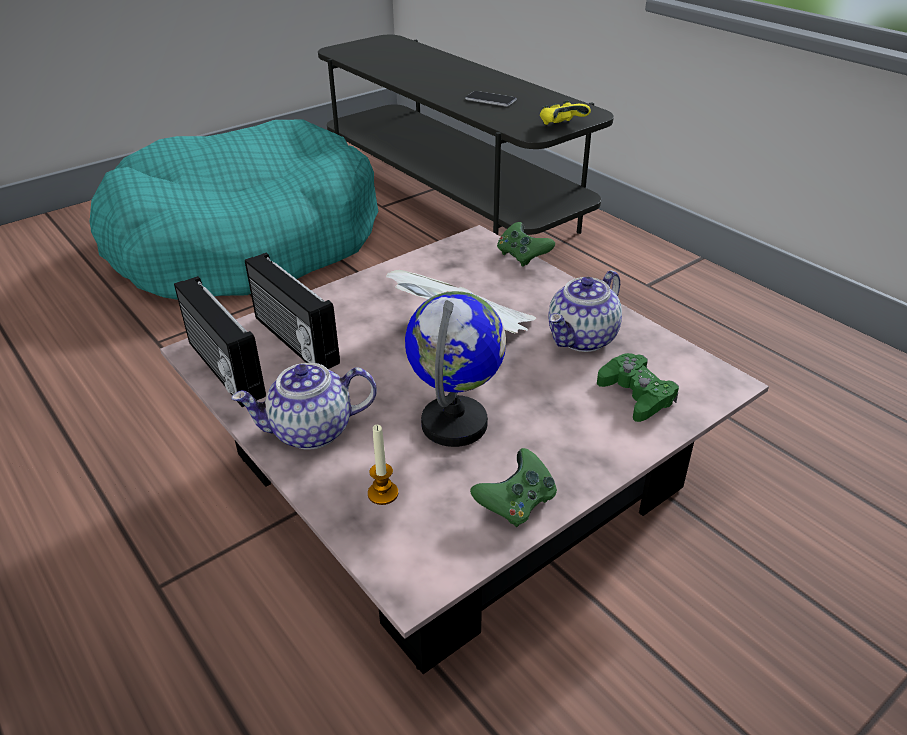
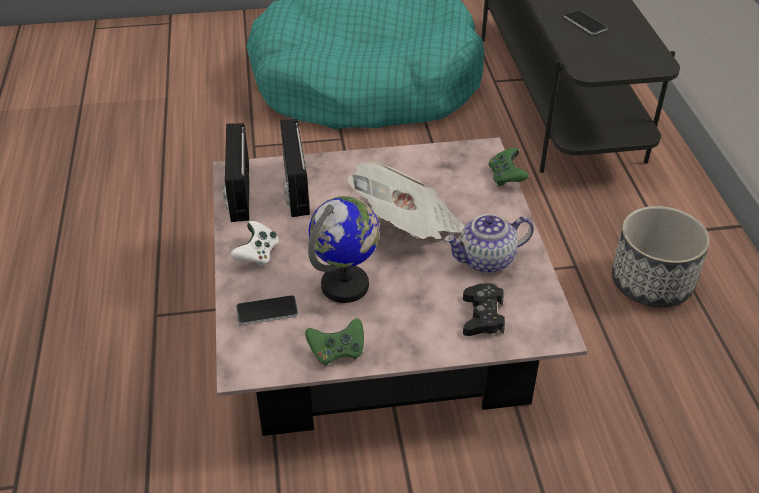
camera: 30 degrees right, 5 degrees up
teapot [232,363,377,450] -> white game controller [230,221,279,266]
candle [368,425,398,505] -> phone [236,295,298,325]
yellow game controller [540,100,591,125] -> none
green game controller [597,353,679,422] -> black game controller [463,283,505,336]
none -> planter [612,206,710,307]

